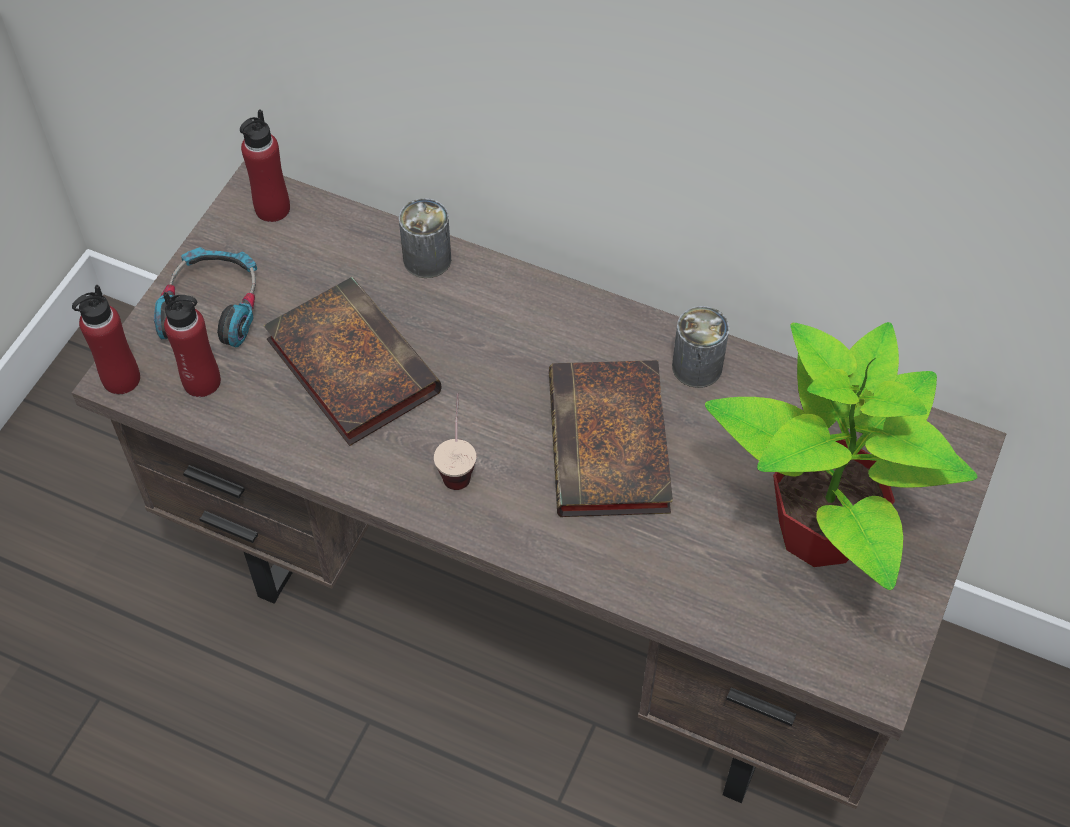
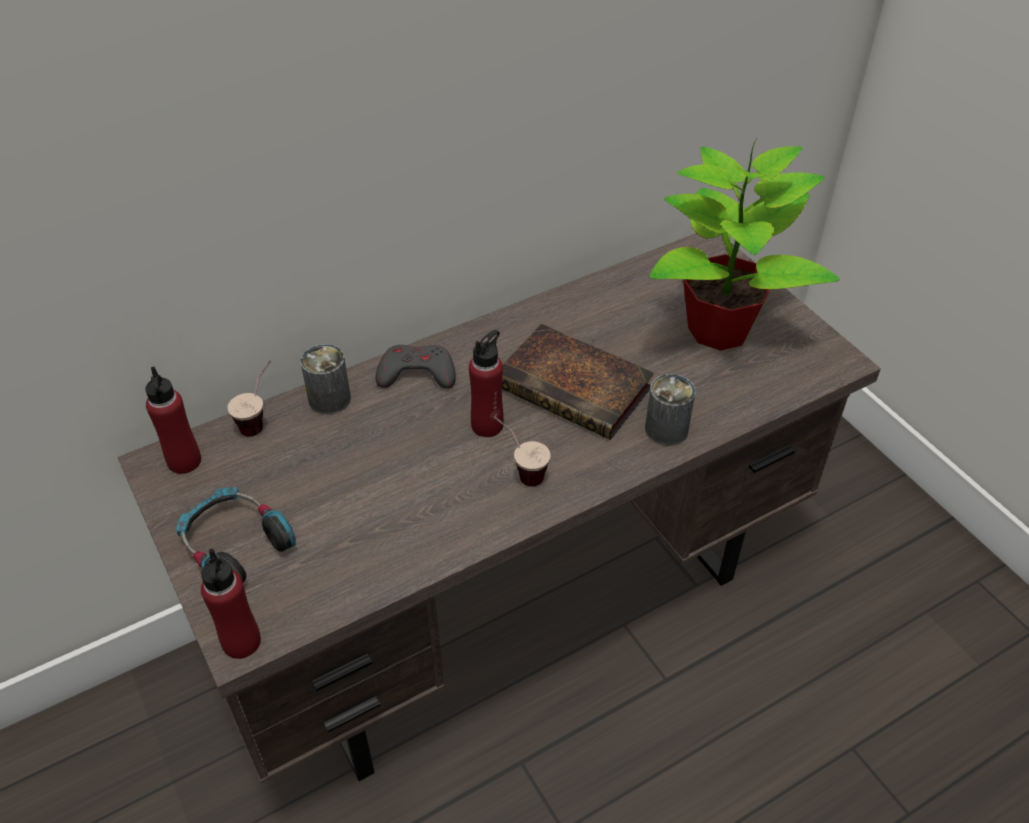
camera: 55 degrees left, 10 degrees down
red bottle [163,292,221,397] -> red bottle moved to [469,330,504,437]
book [263,277,441,446] -> none
can [672,306,729,388] -> can moved to [645,374,696,446]
none -> cup [228,360,271,436]
none -> grey game controller [375,345,456,389]

